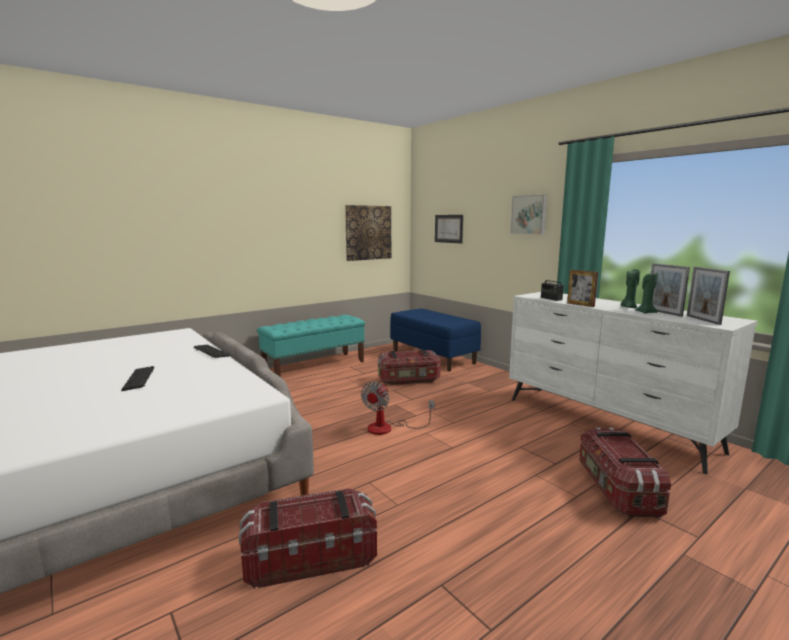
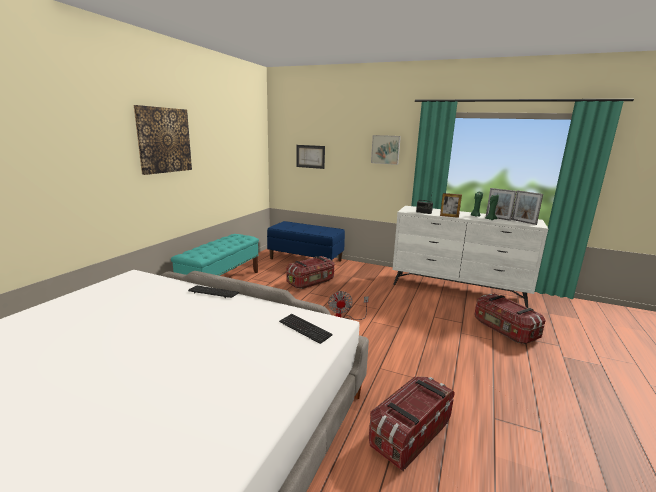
camera: 30 degrees left, 5 degrees up
keyboard [121,366,154,391] -> keyboard moved to [279,314,333,344]
picture [345,205,391,261] -> picture moved to [134,105,192,175]

